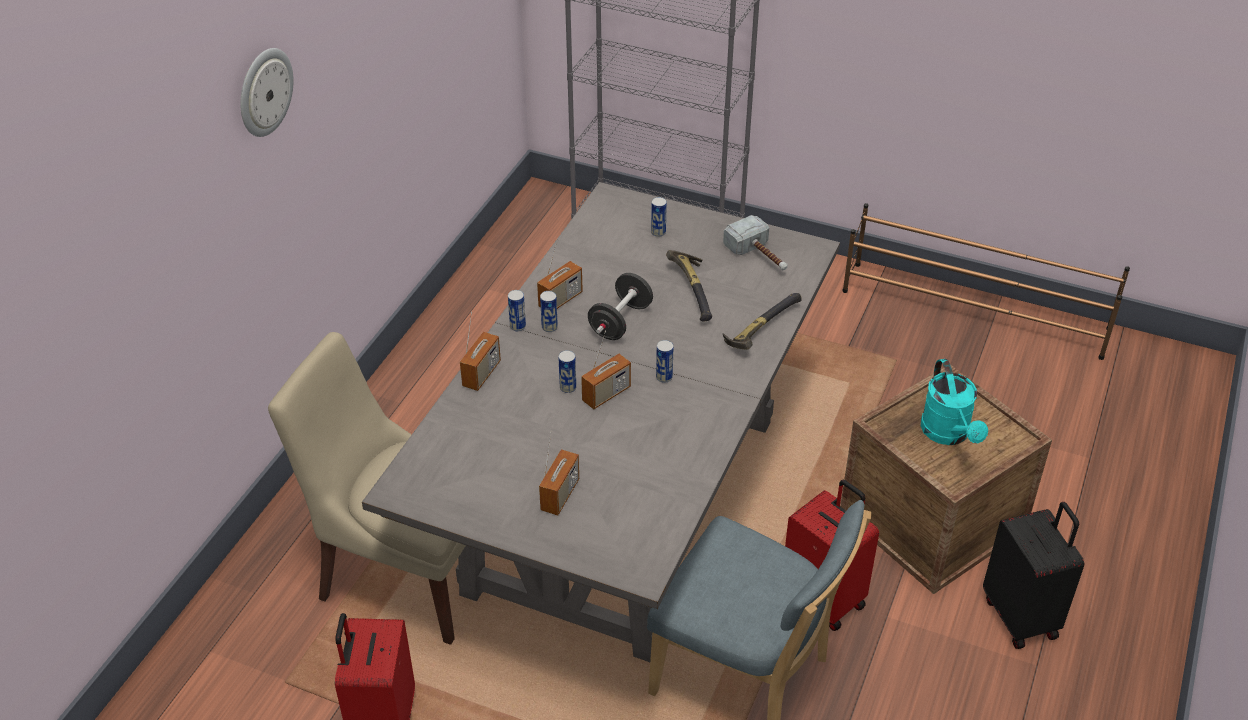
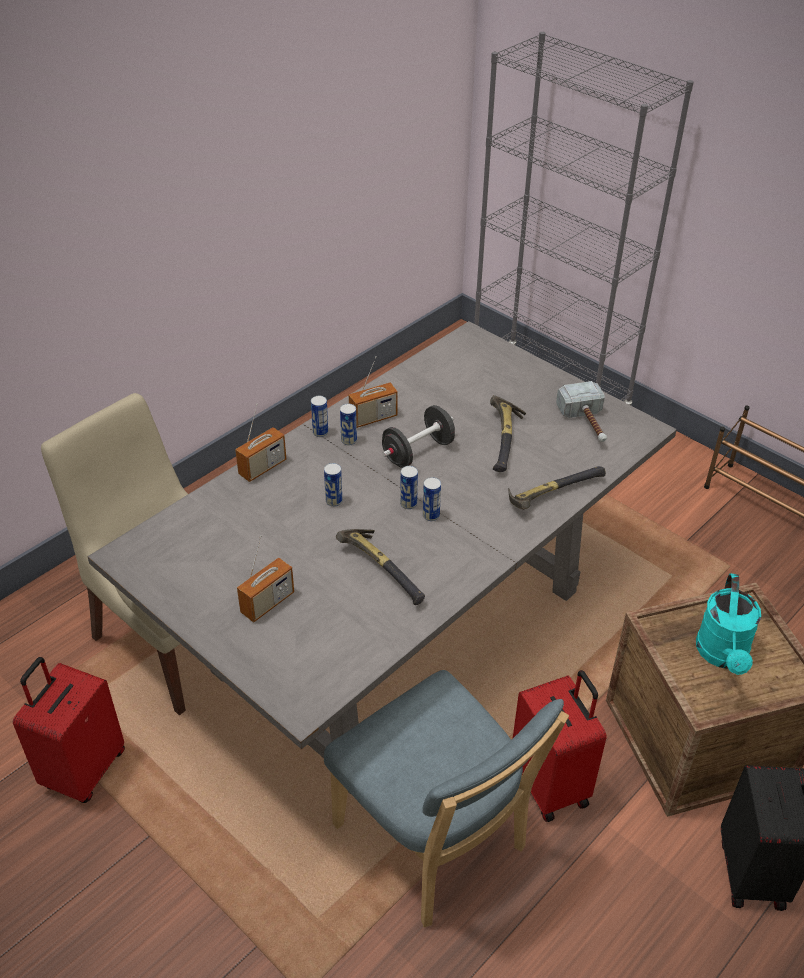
camera: 20 degrees right, 0 degrees up
wall clock [240,48,293,137] -> none
radio [581,330,631,409] -> none
can [651,197,667,237] -> can moved to [400,466,418,509]
none -> hammer [336,529,425,605]

